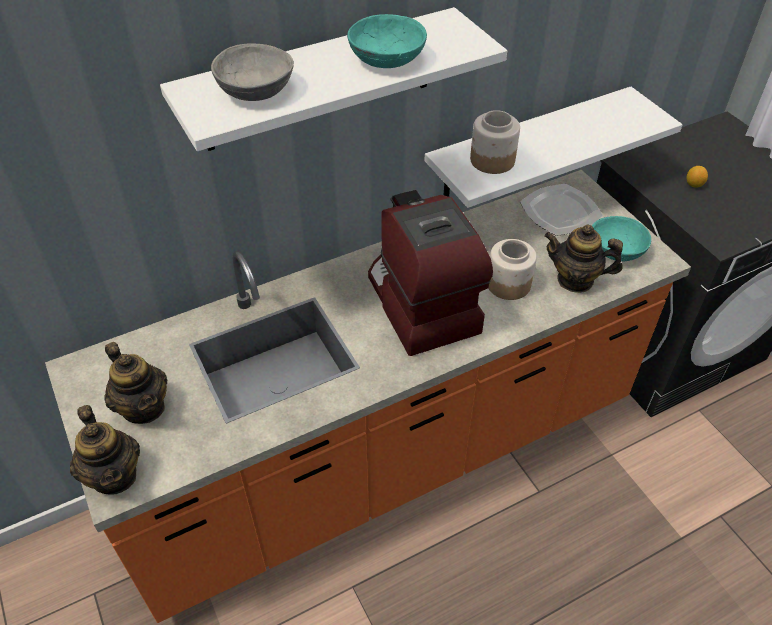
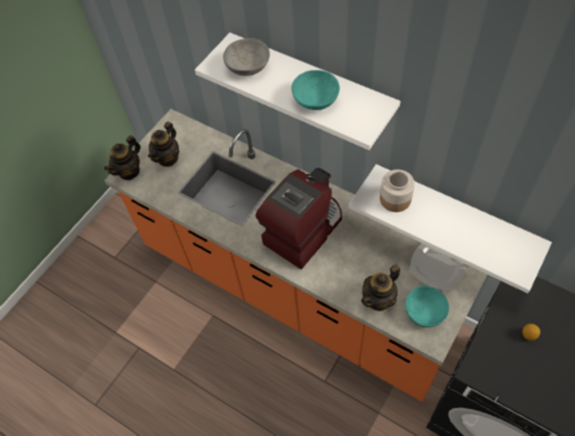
camera: 65 degrees right, 10 degrees up
jar [488,239,537,300] -> none
teapot [544,224,623,293] -> teapot turned 120 degrees counterclockwise [361,265,400,311]

